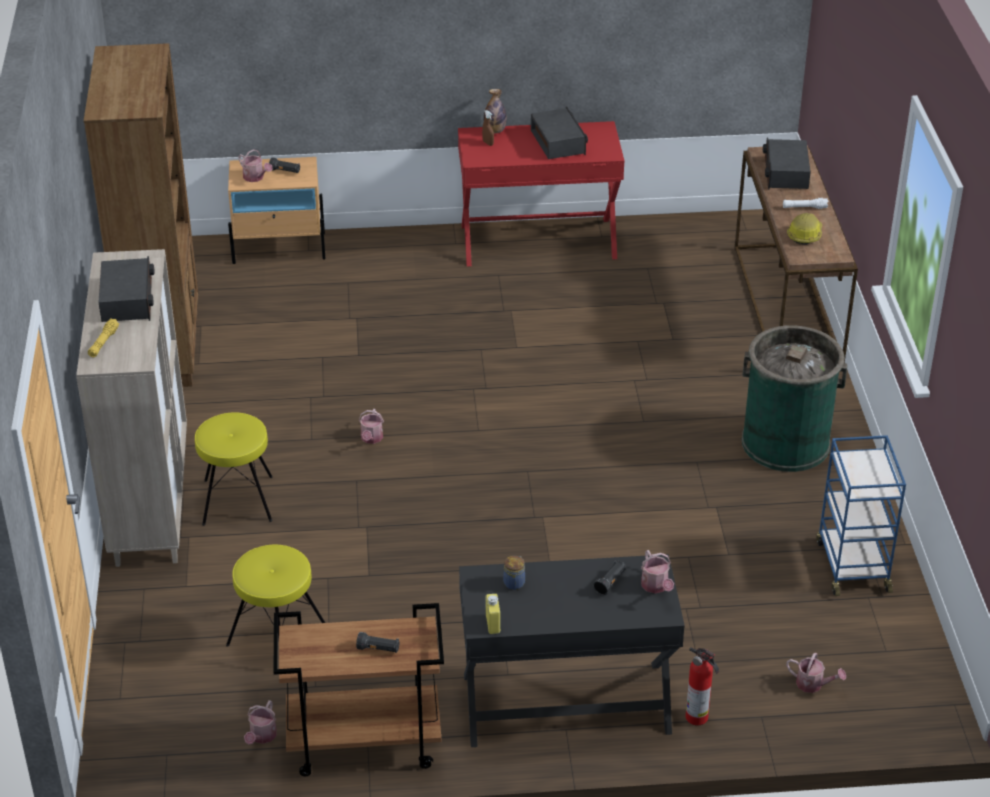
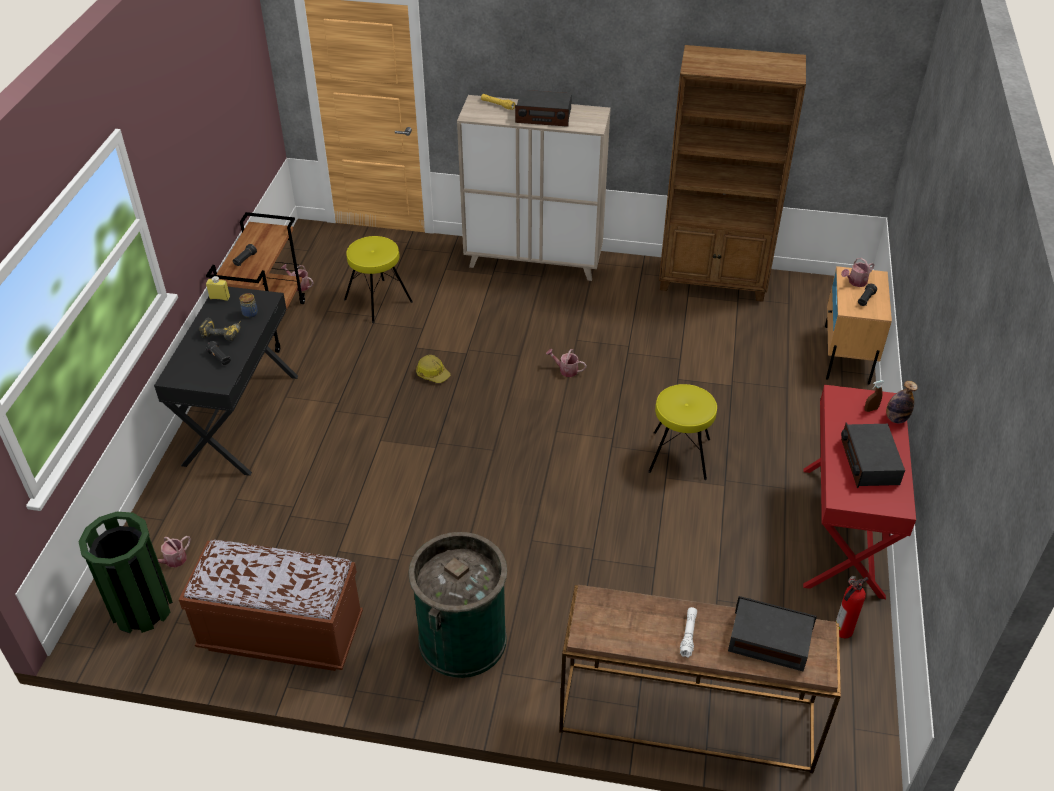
camera: 105 degrees right, 5 degrees up
yellow stool [195,413,273,526] -> yellow stool moved to [648,384,717,480]
radio [531,107,588,159] -> radio turned 90 degrees clockwise [841,423,905,488]
watering can [641,550,674,594] -> none
fire extinguisher [685,647,719,726] -> fire extinguisher moved to [836,576,868,638]
hard hat [787,213,822,245] -> hard hat moved to [416,355,450,383]
blue cart [816,435,906,596] -> brown bench [179,540,363,671]
none -> green trash can [79,512,173,633]
none -> power drill [199,318,241,341]

